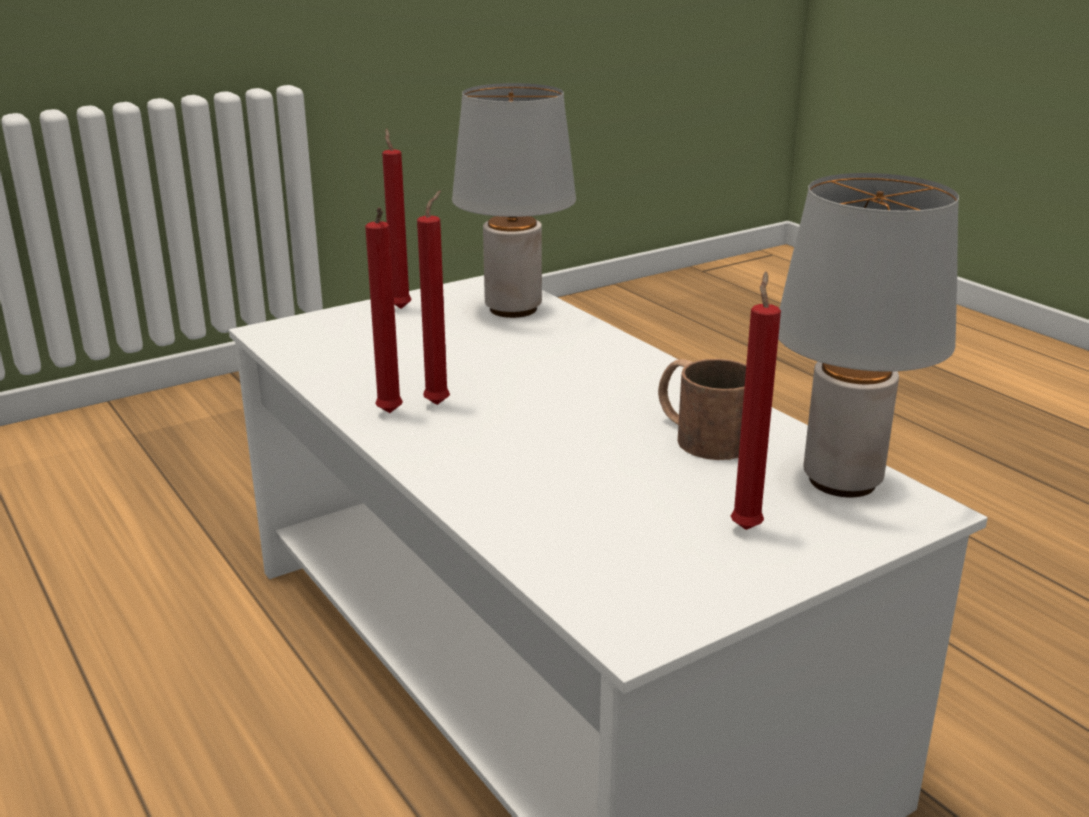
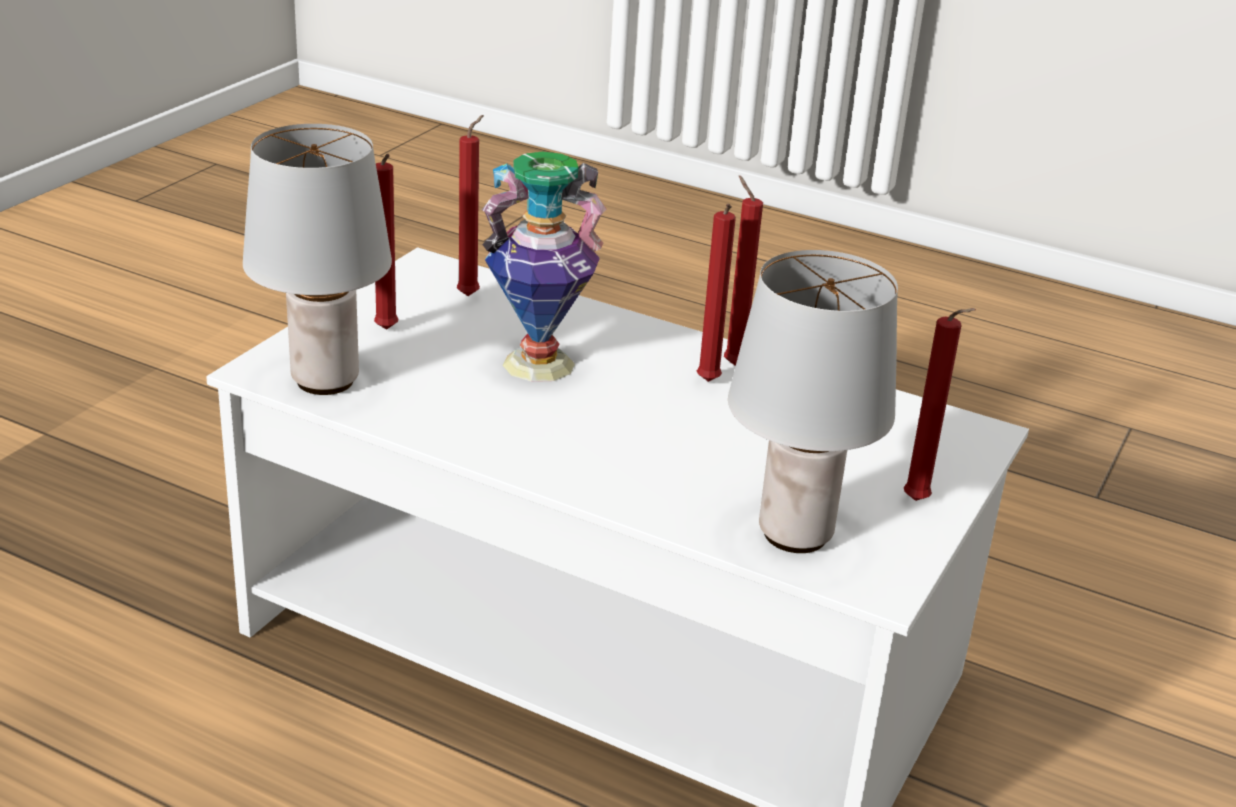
camera: 150 degrees right, 5 degrees up
brown mug [658,359,746,460] -> none
none -> red candle [457,115,484,296]
none -> vase [482,152,606,382]

